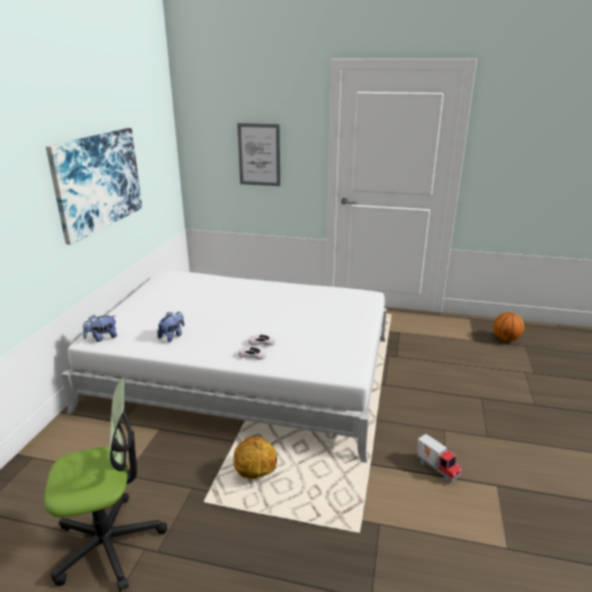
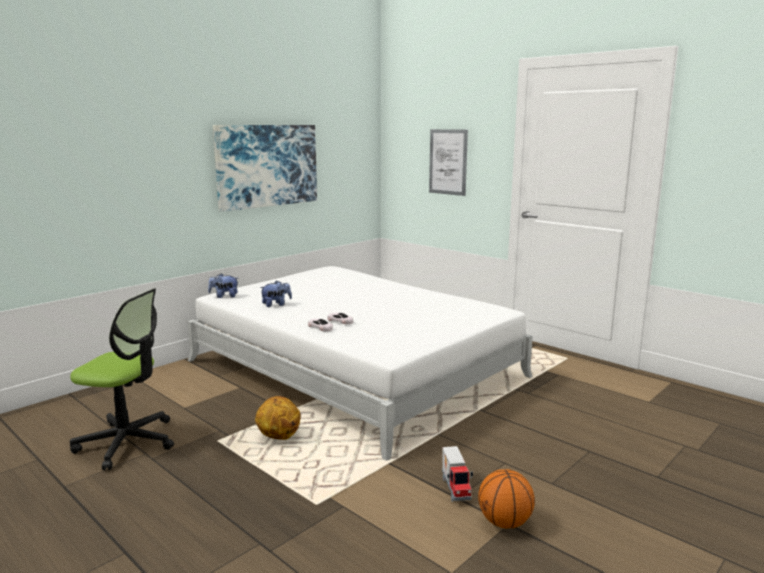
camera: 30 degrees right, 10 degrees down
basketball [493,312,524,341] -> basketball moved to [478,469,535,529]

